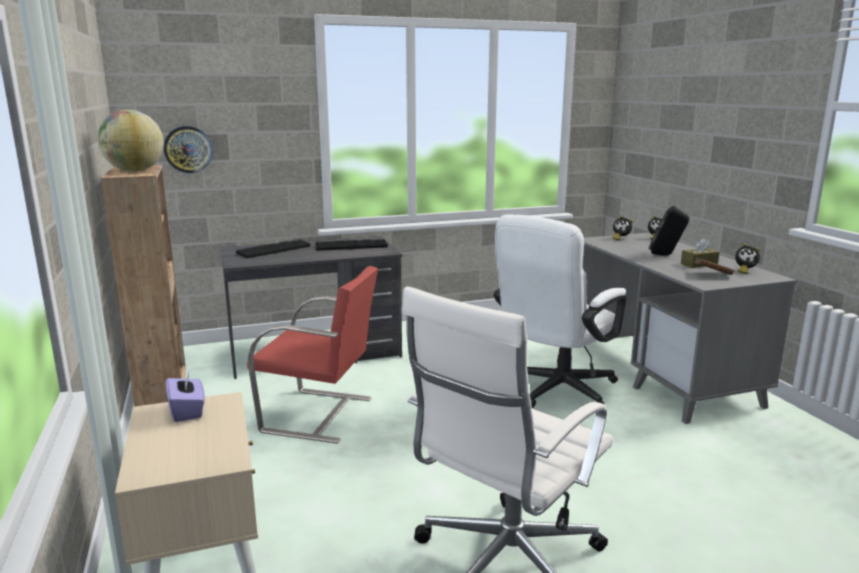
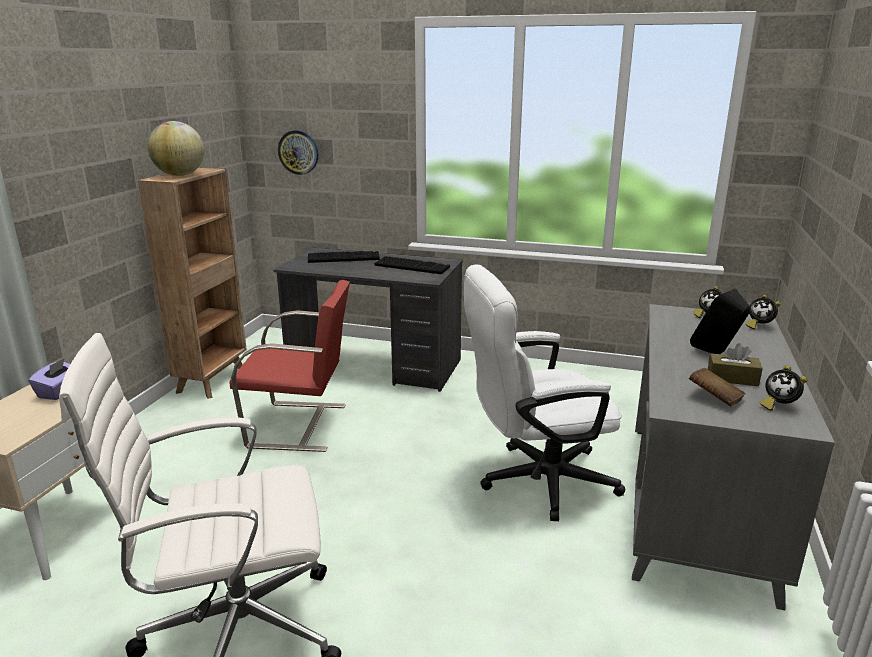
camera: 35 degrees right, 5 degrees up
red chair [247,266,378,443] -> red chair turned 45 degrees counterclockwise [229,280,350,452]

